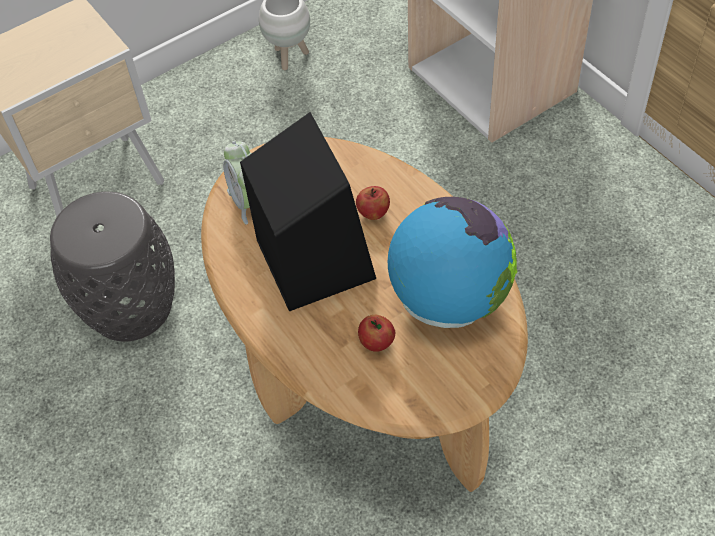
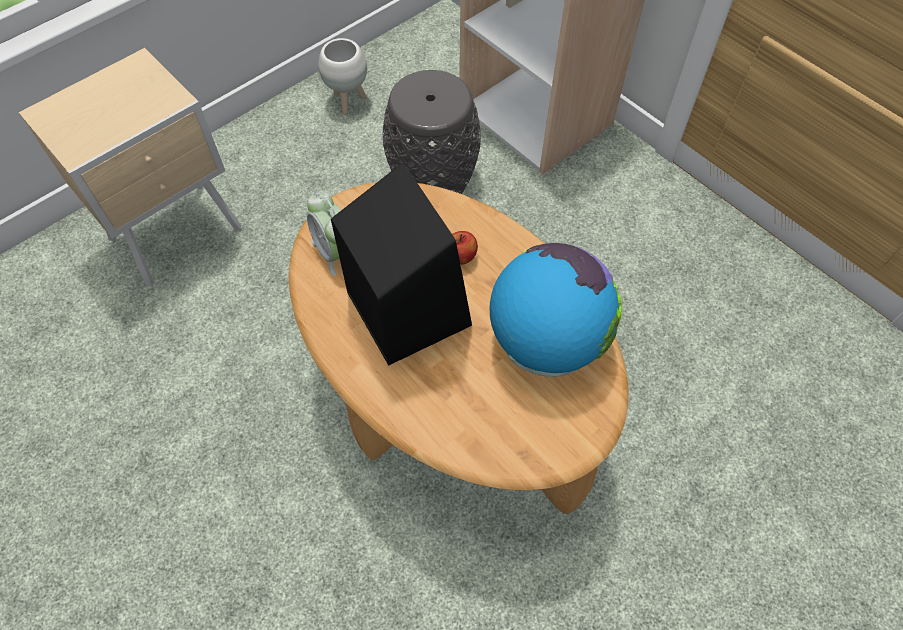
camera: 10 degrees left, 5 degrees up
grey stool [50,192,175,341] -> grey stool moved to [383,70,481,194]
apple [358,315,395,352] -> none

